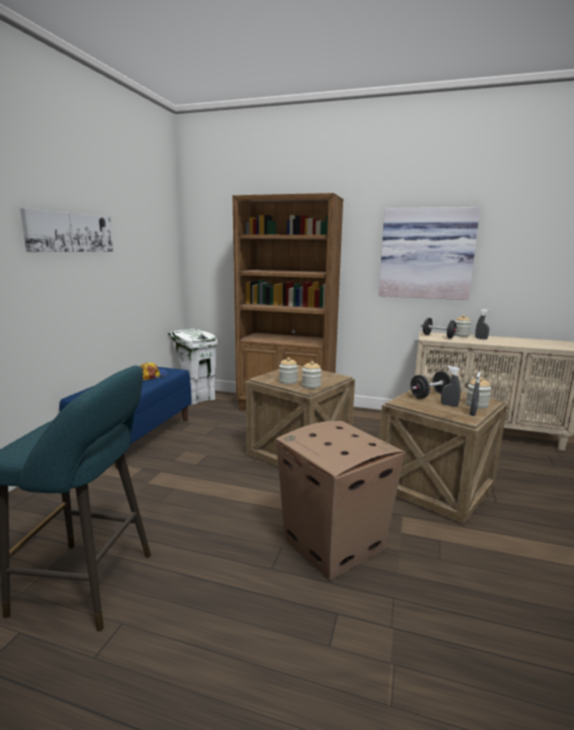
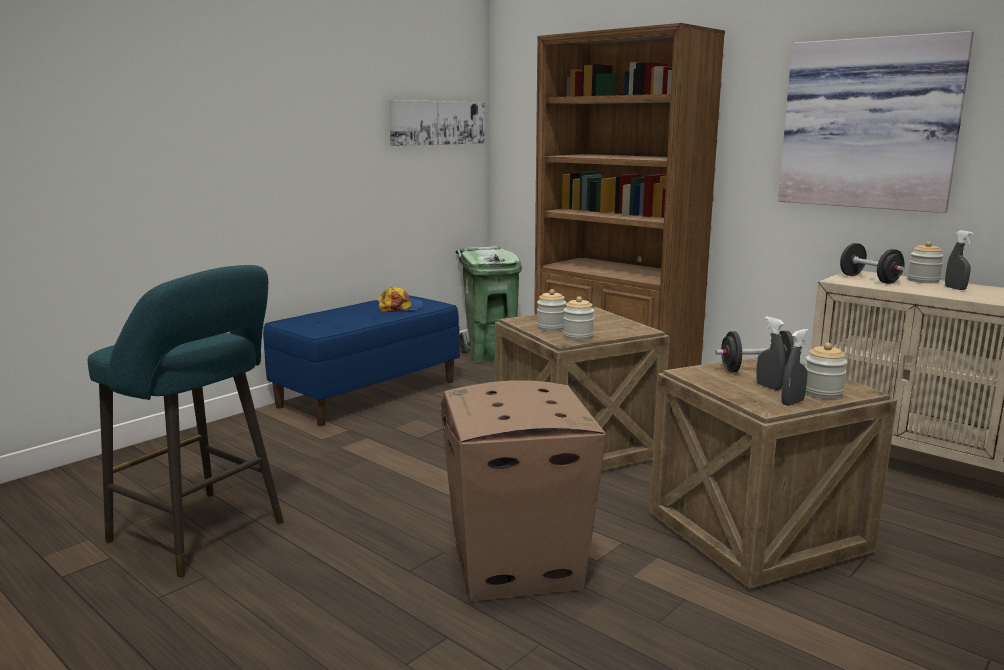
camera: 25 degrees right, 0 degrees up
picture [20,208,113,252] -> picture moved to [389,100,485,146]
white trash can [168,328,218,405] -> green trash can [456,246,522,363]

